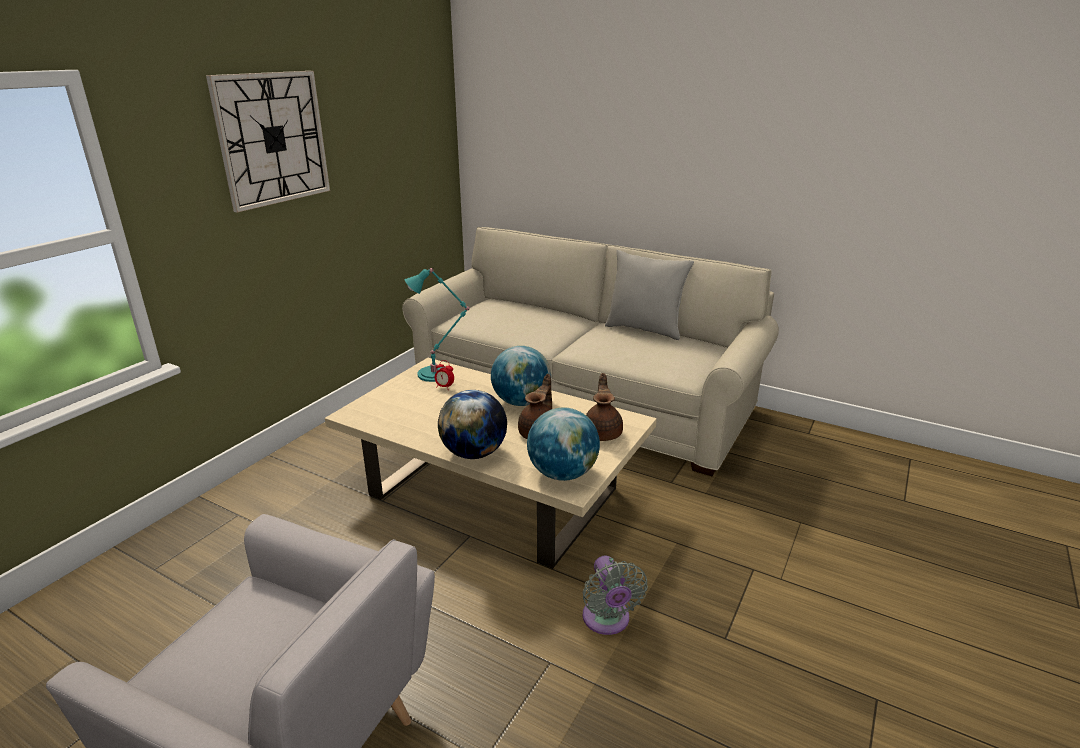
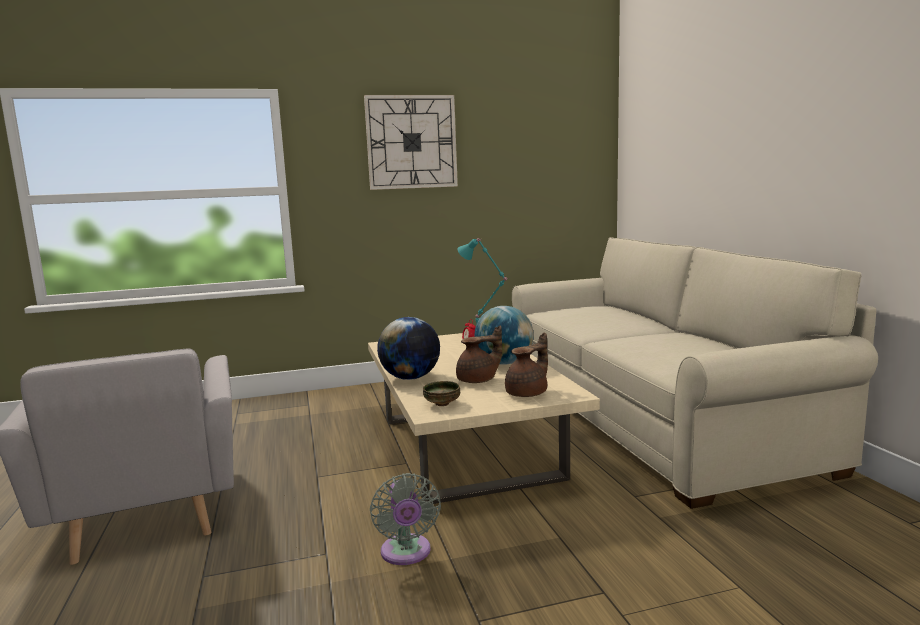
camera: 45 degrees right, 15 degrees down
globe [527,407,600,481] -> bowl [423,381,460,406]
grey fan [583,556,648,635] -> grey fan turned 45 degrees counterclockwise [370,473,441,565]
grey pillow [605,250,694,340] -> none

